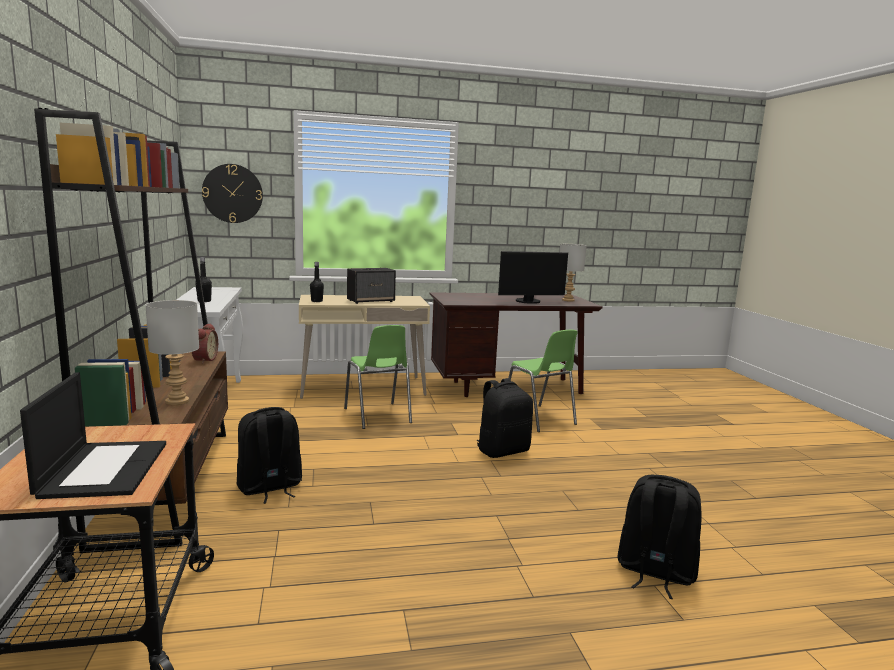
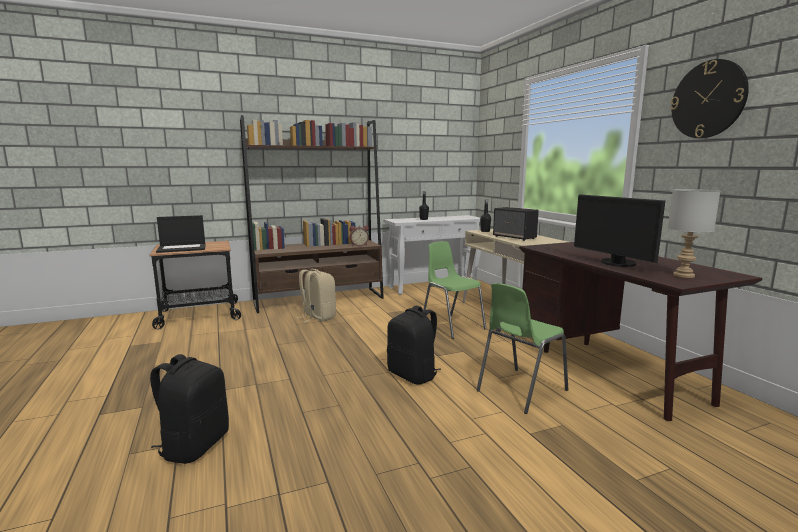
camera: 80 degrees right, 0 degrees up
grey table lamp [145,300,199,405] -> none
wall clock [202,164,263,223] -> wall clock moved to [670,59,749,138]
black backpack [237,407,302,504] -> beige backpack [299,269,336,323]
green chair [344,325,412,429] -> green chair turned 90 degrees clockwise [423,241,486,339]

